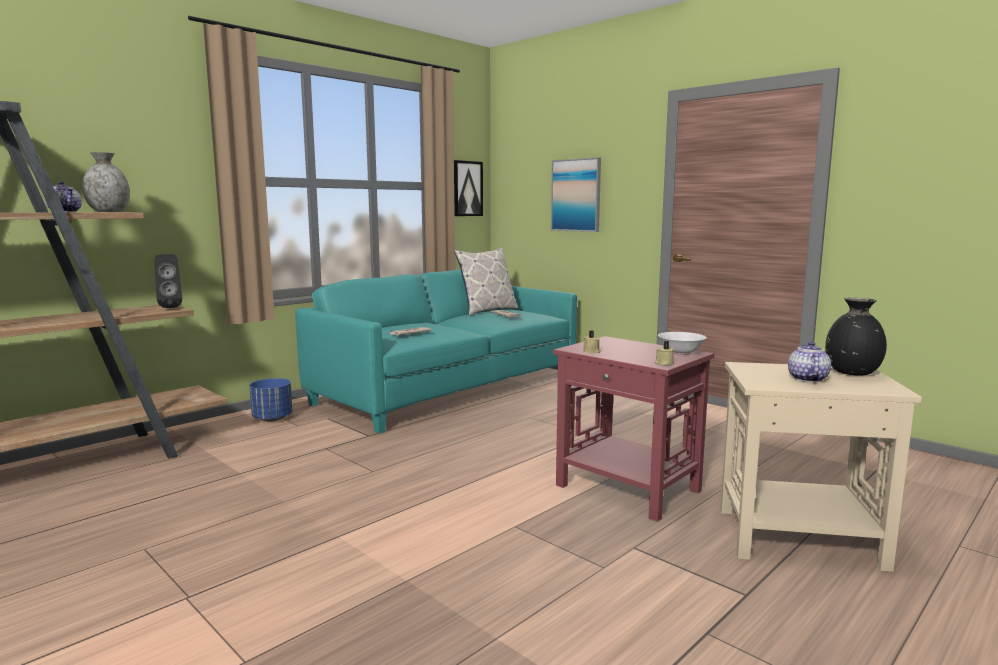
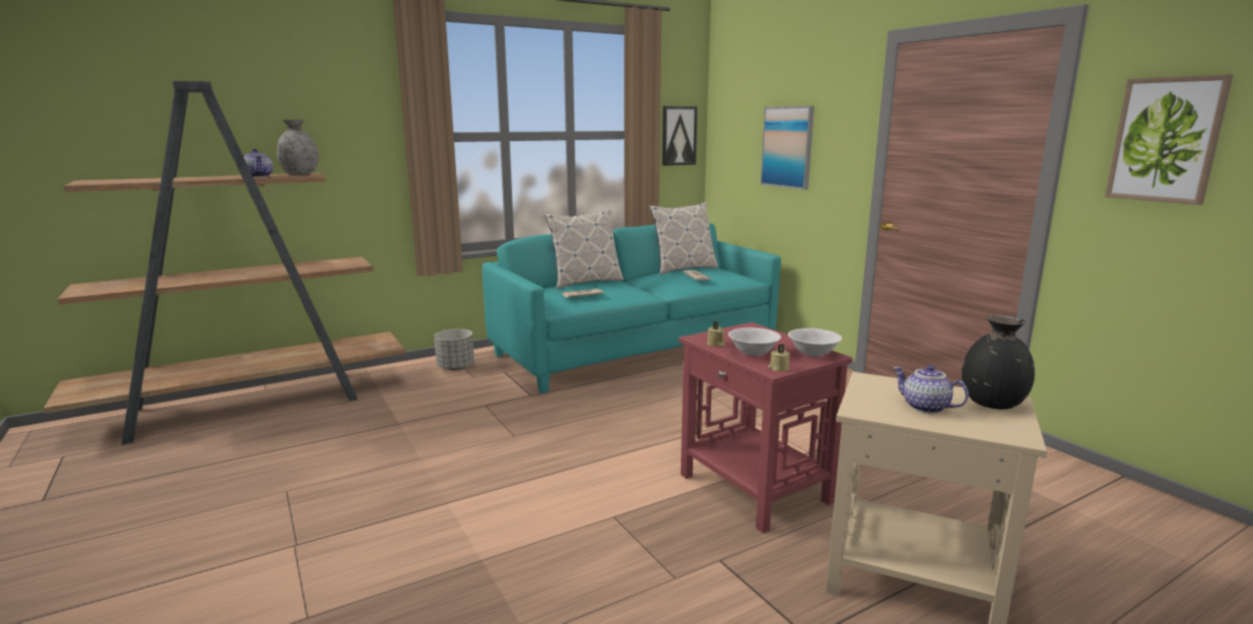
camera: 15 degrees right, 5 degrees up
black speaker [154,254,182,308] -> none
blue planter [249,378,293,421] -> grey planter [434,329,474,370]
teapot [788,341,831,382] -> teapot turned 75 degrees counterclockwise [893,365,969,413]
none -> pillow [544,209,624,289]
none -> white bowl [728,328,781,357]
none -> picture [1105,74,1233,205]

